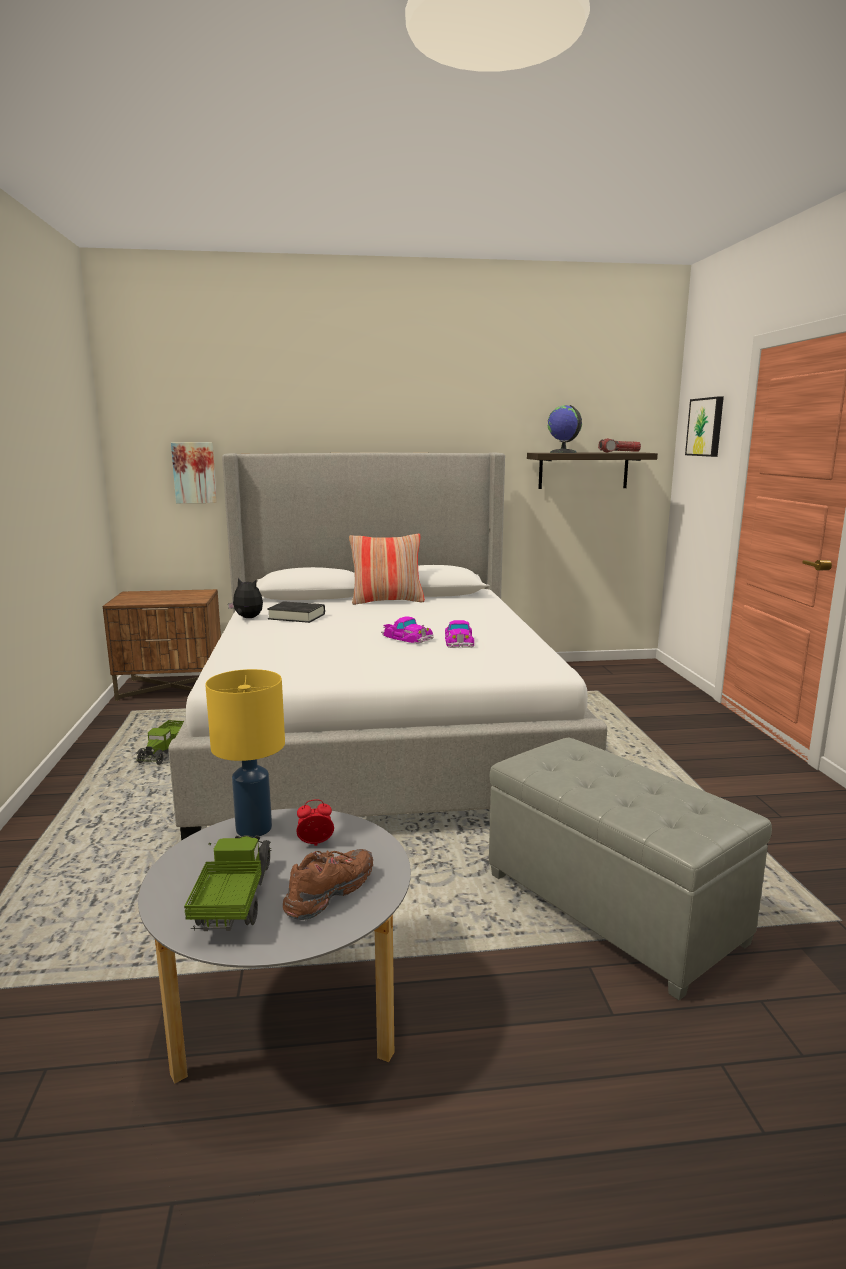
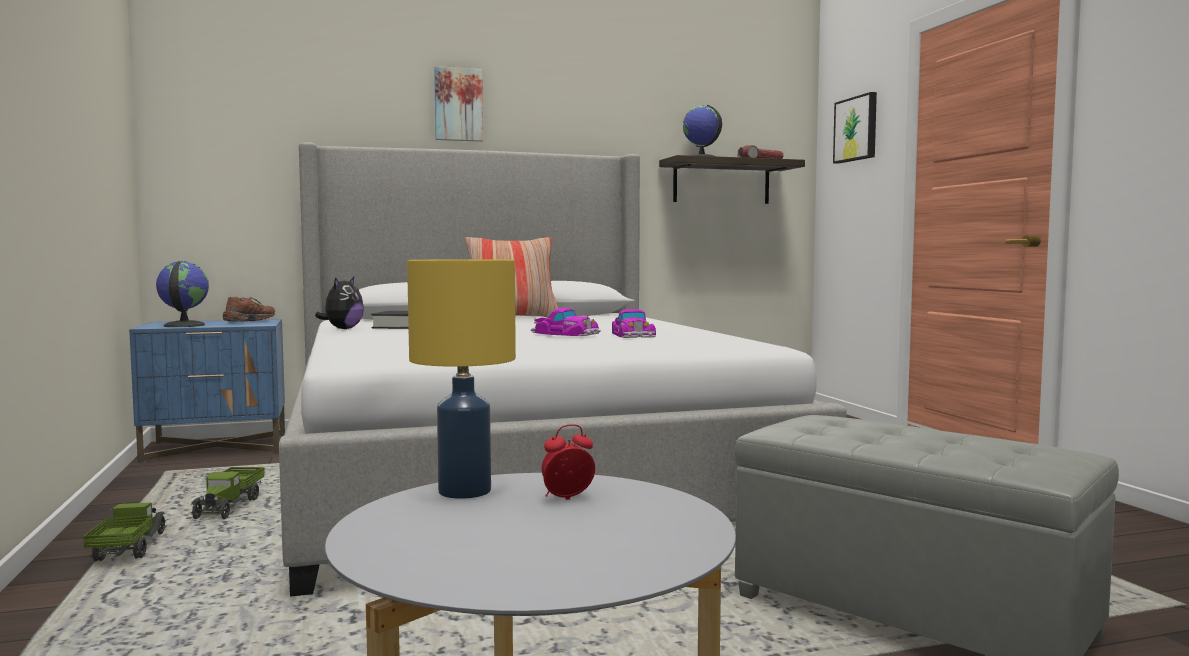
camera: 10 degrees left, 10 degrees down
brown nightstand [102,589,221,701] -> blue nightstand [129,319,285,463]
picture [171,442,217,503] -> picture moved to [434,66,483,142]
toy truck [184,835,272,931] -> toy truck moved to [83,502,166,561]
plush toy [228,578,263,618] -> plush toy turned 90 degrees clockwise [315,277,364,329]
brown shoe [283,849,373,920] -> brown shoe moved to [223,297,275,322]
none -> globe [156,261,209,327]

